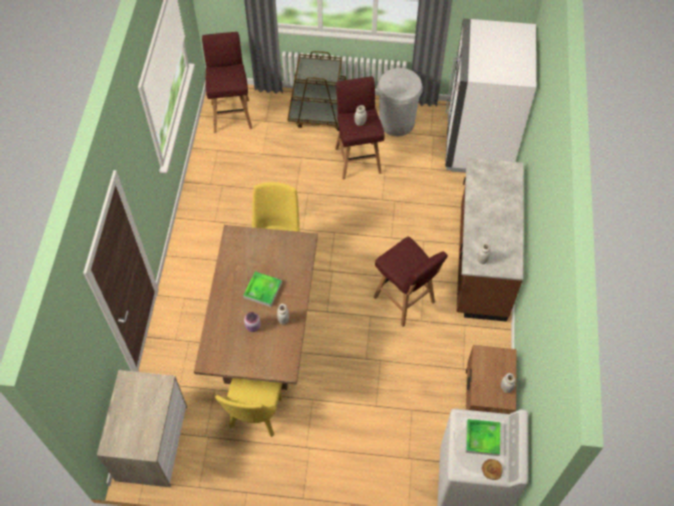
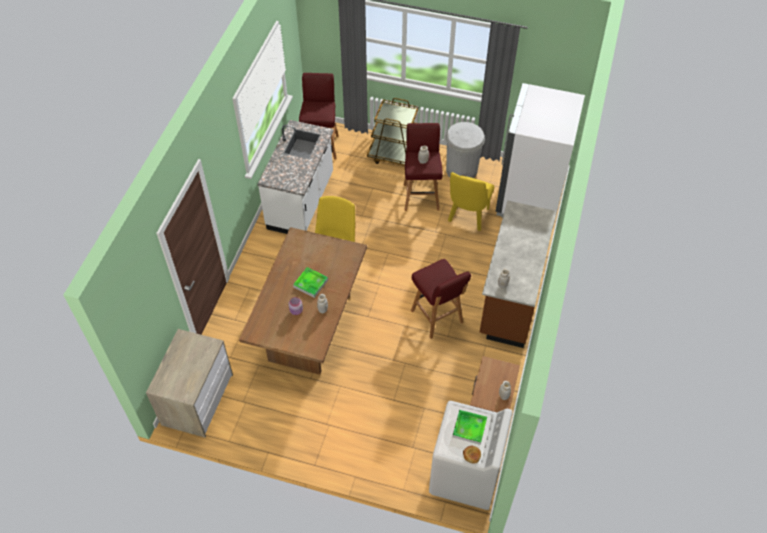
camera: 10 degrees right, 5 degrees down
yellow chair [215,378,282,437] -> yellow chair moved to [448,172,494,231]
none -> white counter [258,120,334,234]

